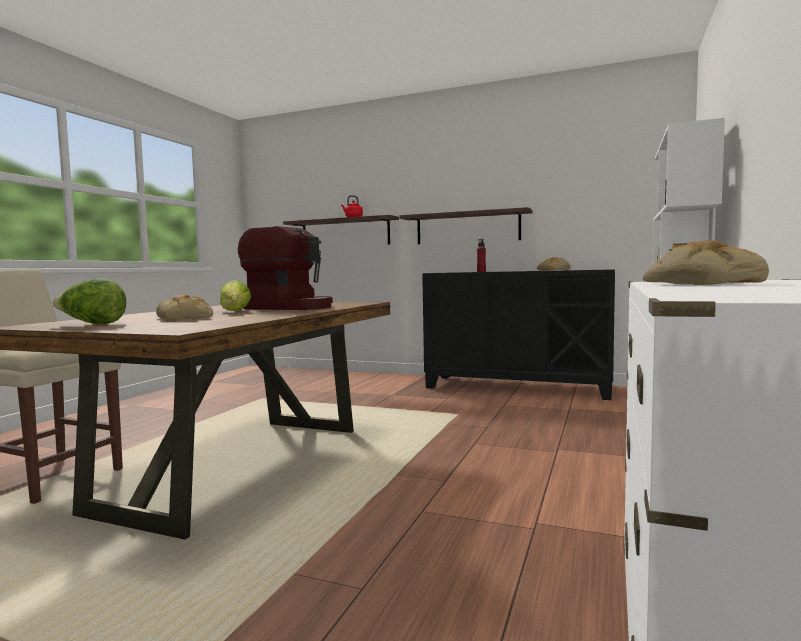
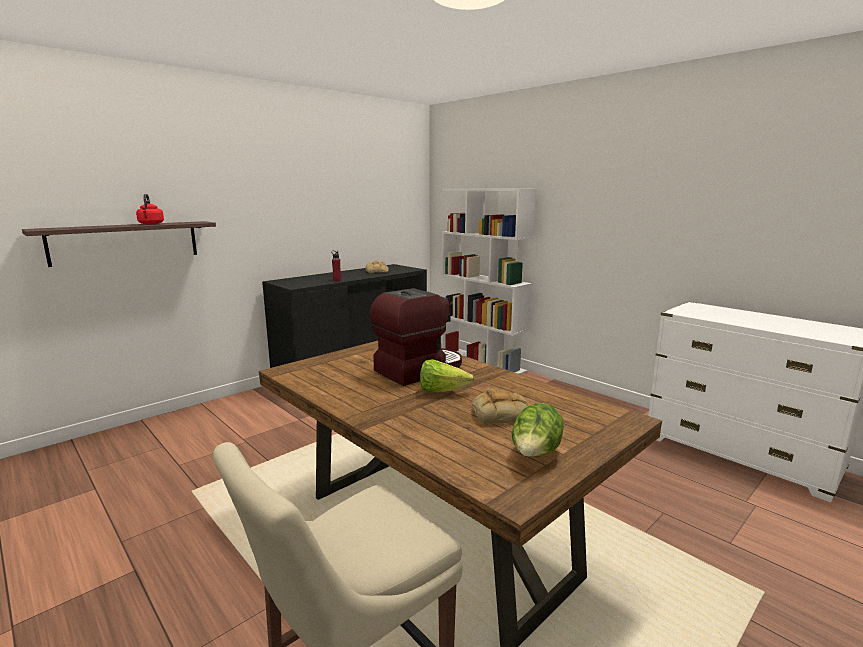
camera: 65 degrees left, 10 degrees up
shelf [399,207,532,244] -> none
bread [643,240,769,285] -> none

